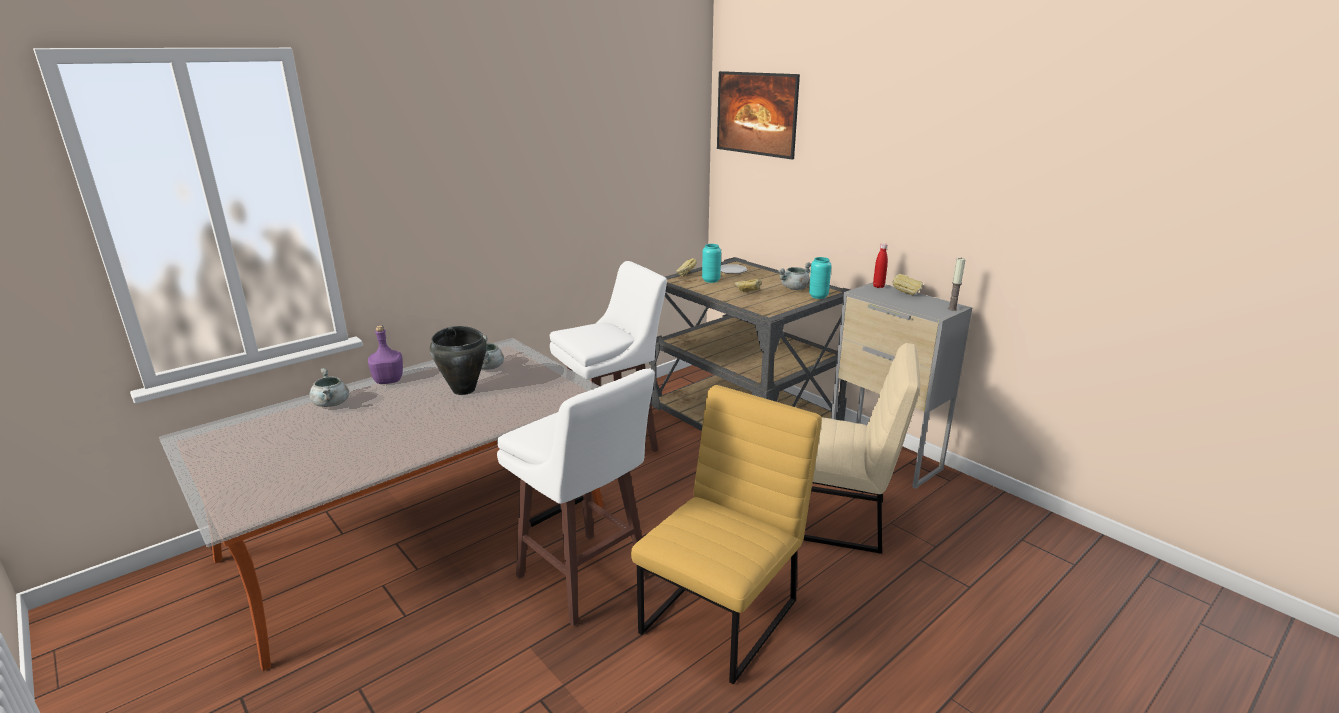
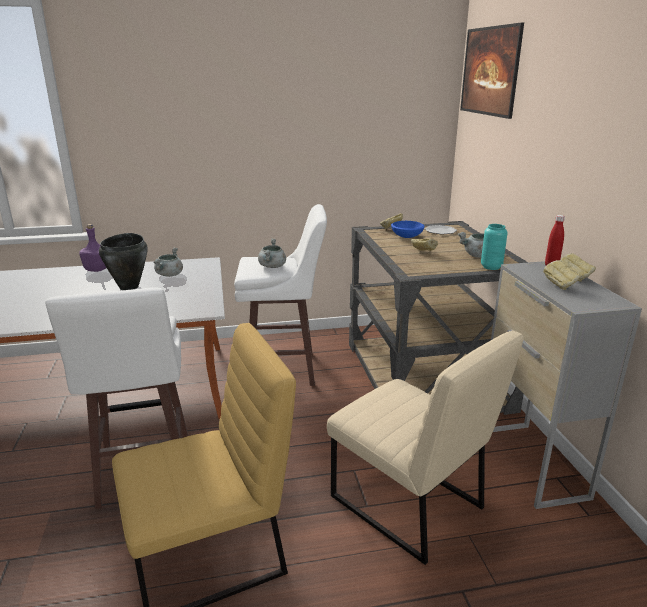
camera: 30 degrees right, 0 degrees up
grey cooking pot [310,368,349,407] -> grey cooking pot moved to [258,239,286,268]
turquoise vase [702,244,721,283] -> blue bowl [391,221,425,238]
candle [948,258,966,311] -> none
none -> bread [543,260,581,290]

